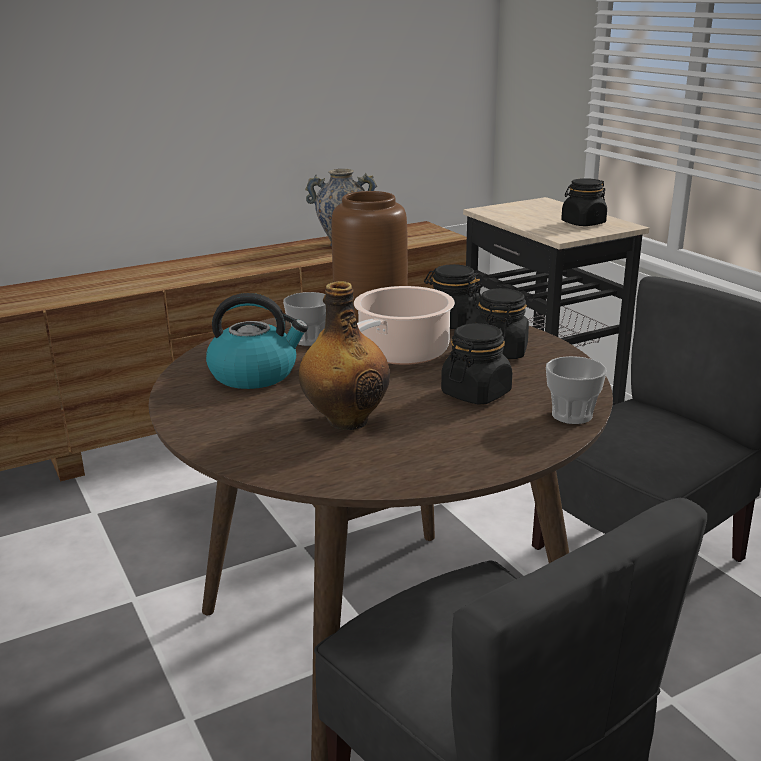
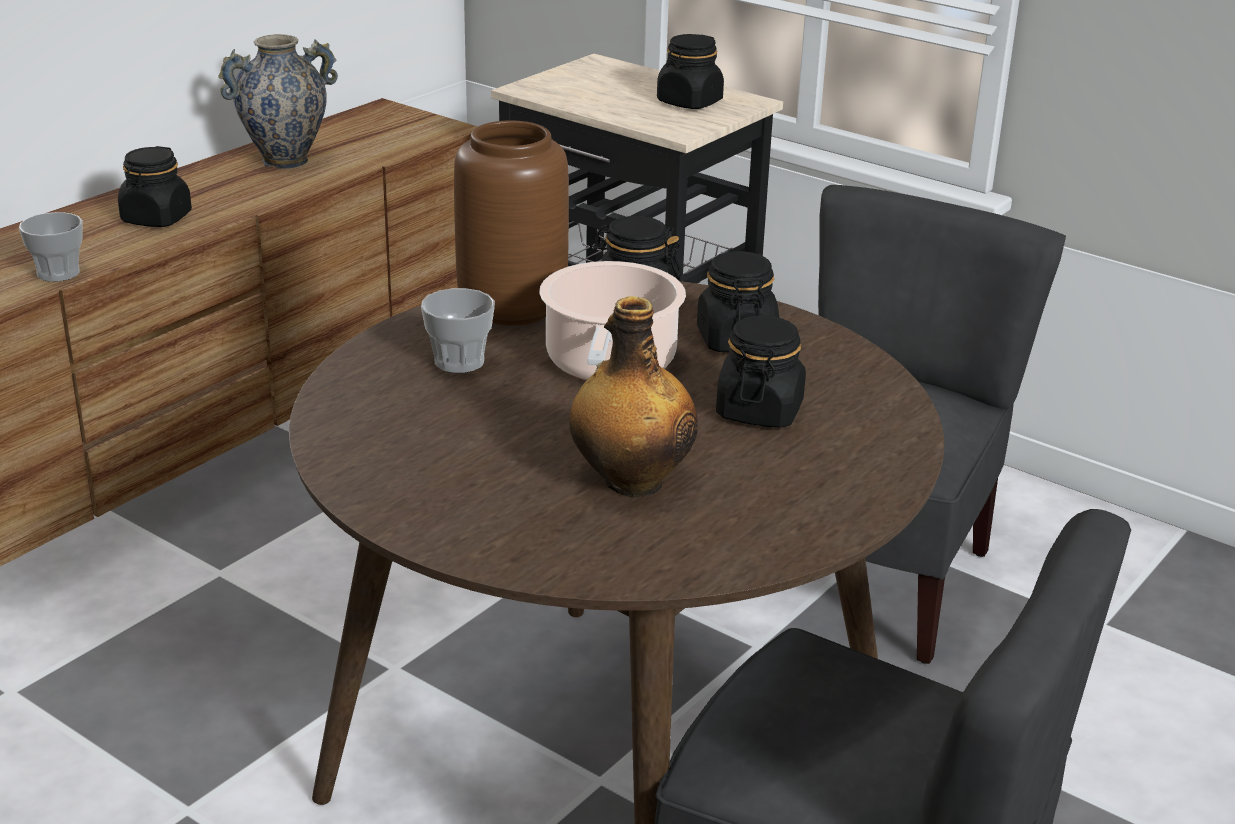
camera: 25 degrees left, 5 degrees up
kettle [206,293,308,389] -> none
cup [546,356,607,424] -> cup moved to [19,212,83,282]
none -> black jar [118,146,192,227]

